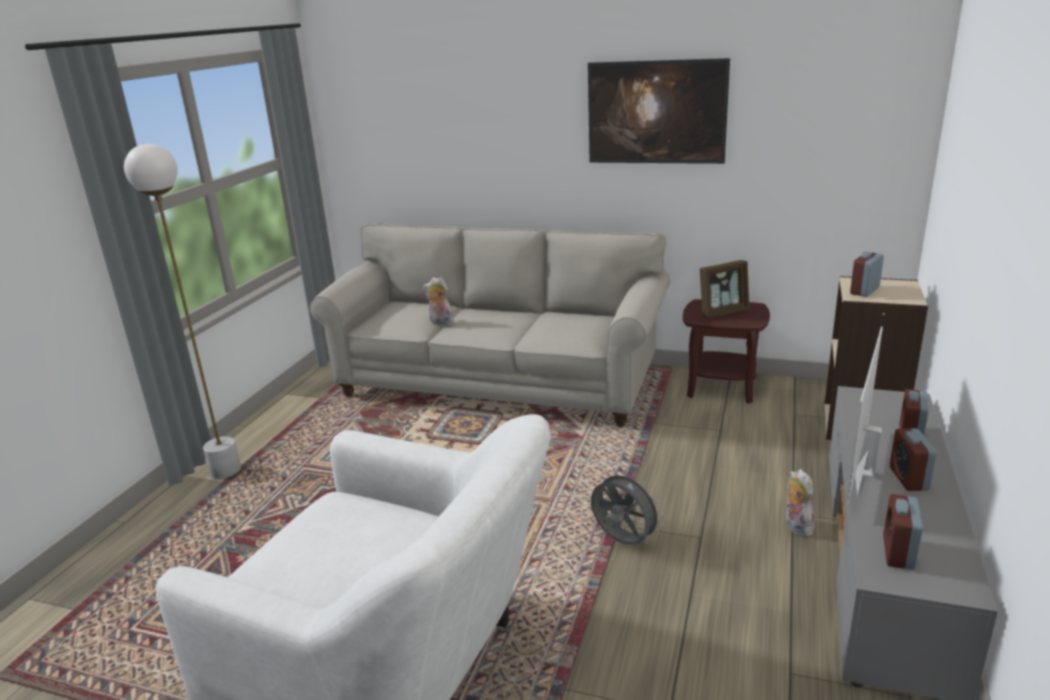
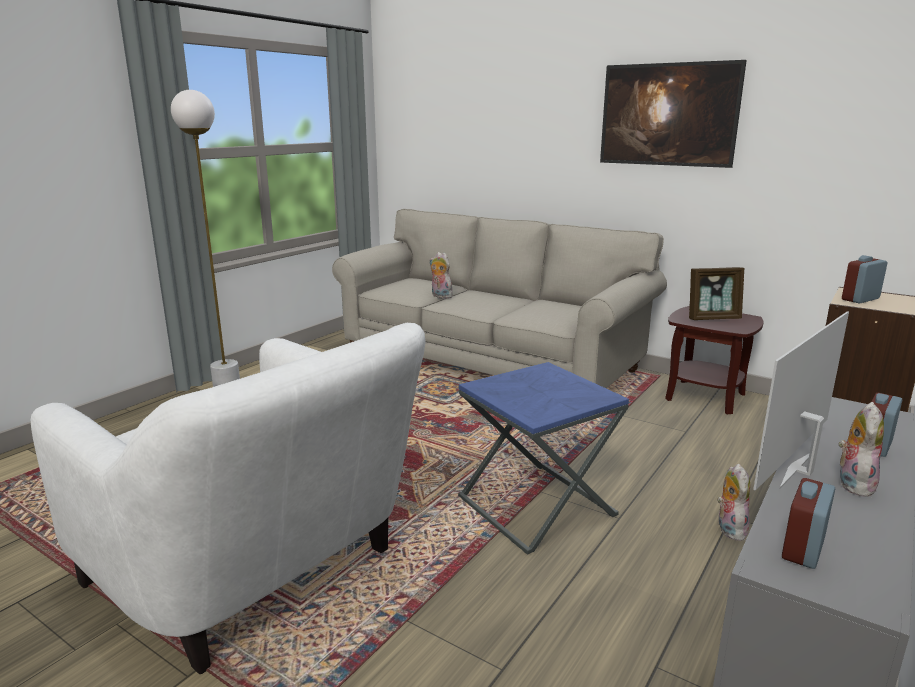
camera: 15 degrees right, 5 degrees down
grey fan [591,470,663,545] -> blue side table [458,362,629,554]
alarm clock [890,428,937,491] -> plush toy [839,402,884,497]

